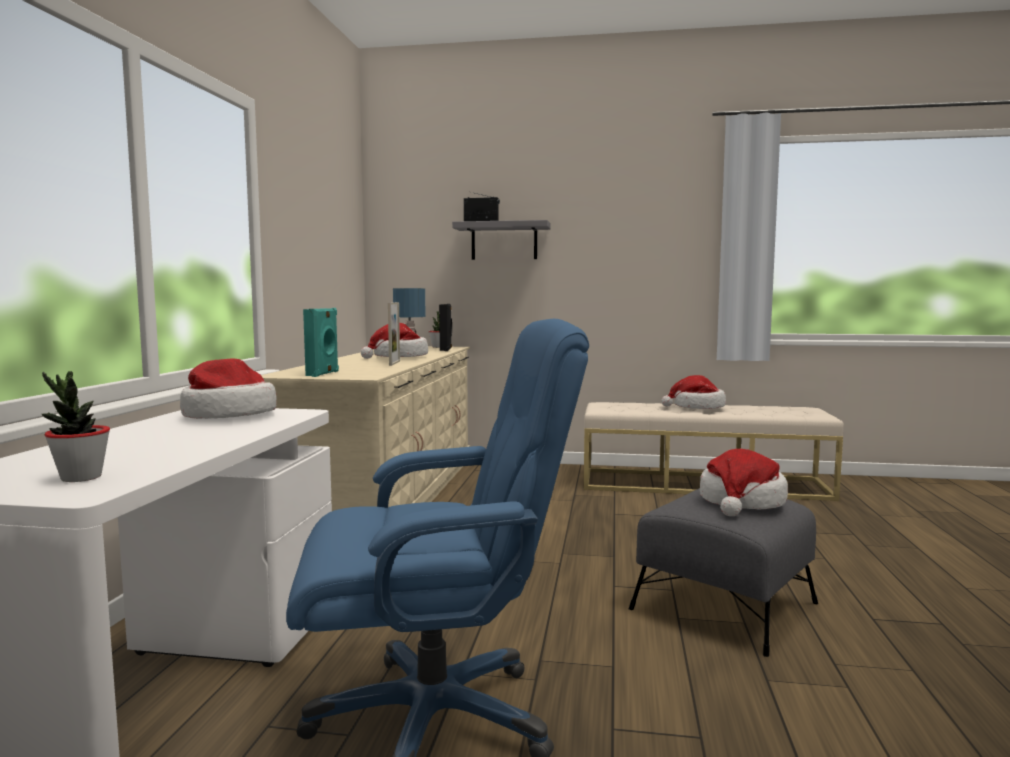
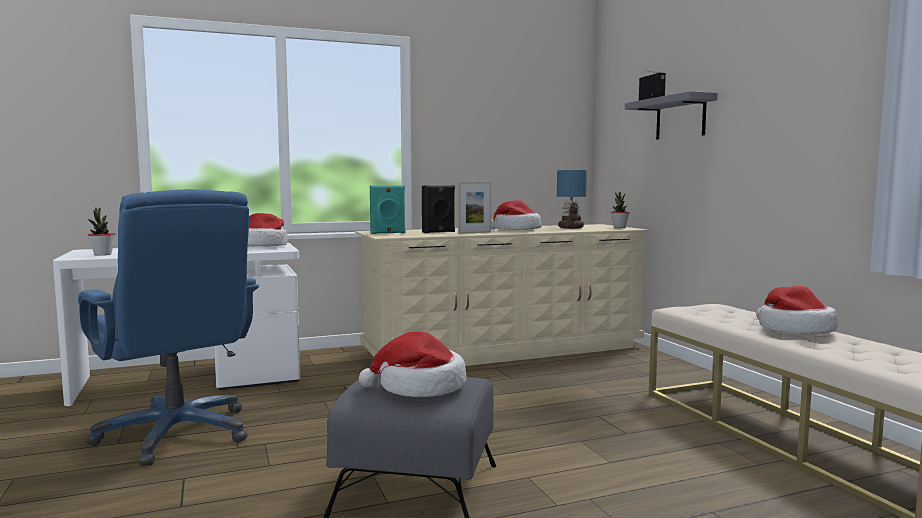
camera: 60 degrees right, 0 degrees up
black speaker [439,304,452,351] -> black speaker moved to [422,185,455,233]

